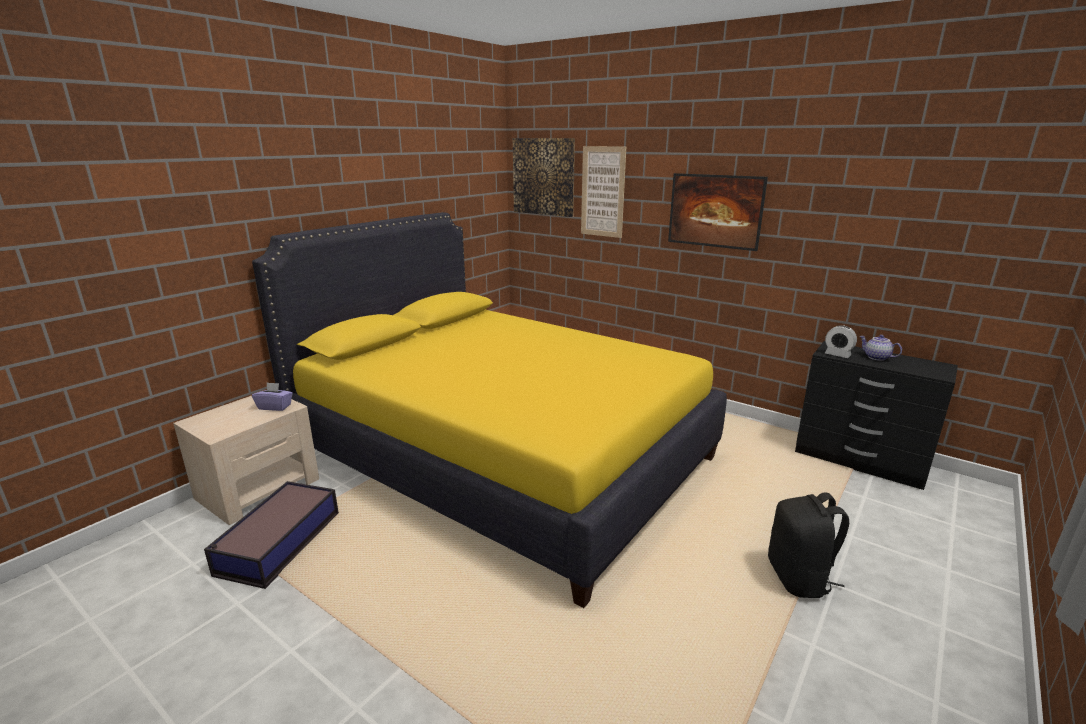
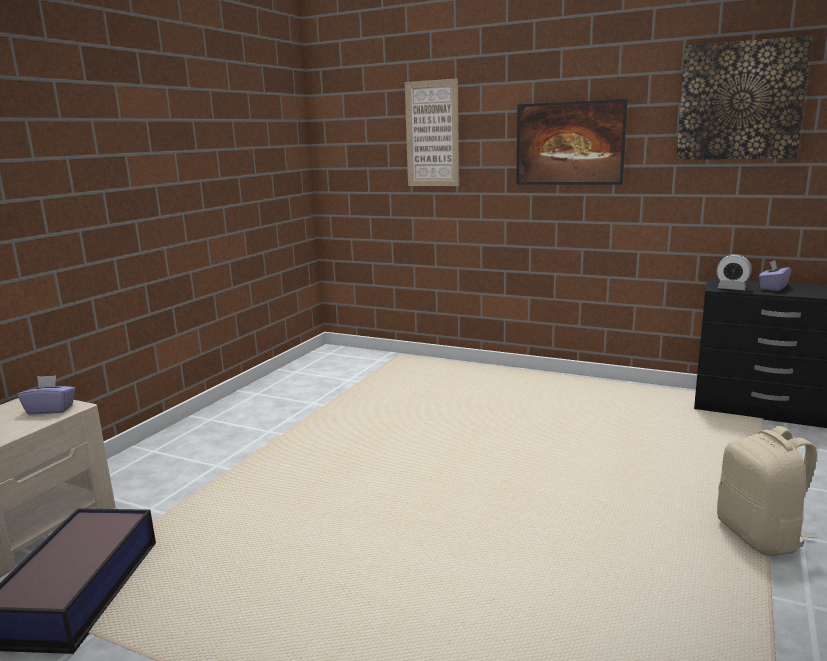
camera: 10 degrees left, 5 degrees down
yellow bed [252,212,727,608] -> none
picture [513,138,575,217] -> picture moved to [676,35,813,160]
black backpack [768,492,849,598] -> beige backpack [717,426,817,556]
teapot [860,335,902,361] -> purple tissue box [759,260,791,291]

